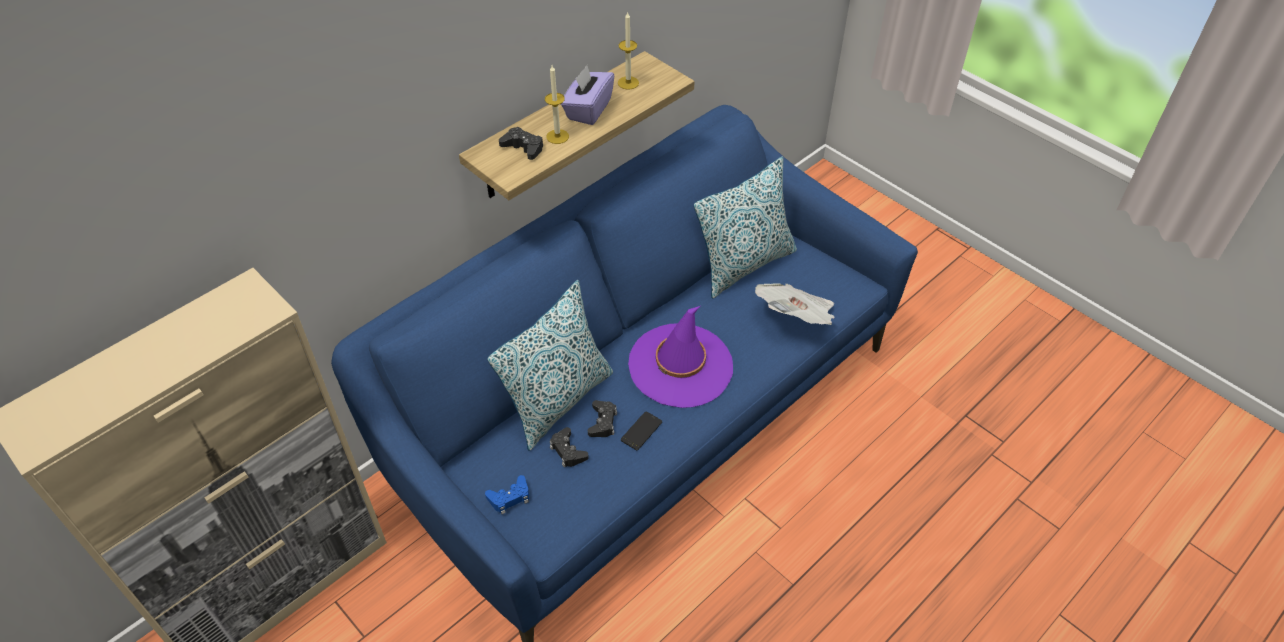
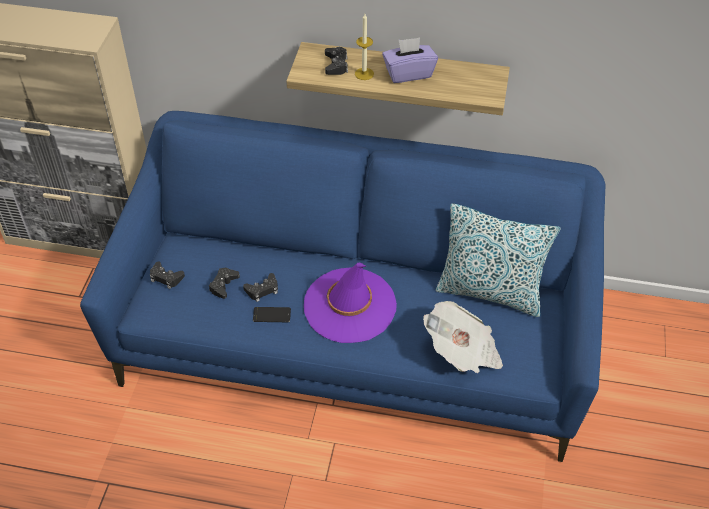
camera: 55 degrees right, 0 degrees up
blue game controller [485,475,529,514] -> black game controller [150,262,185,289]
pillow [487,280,613,451] -> none
candle [618,11,639,90] -> none

